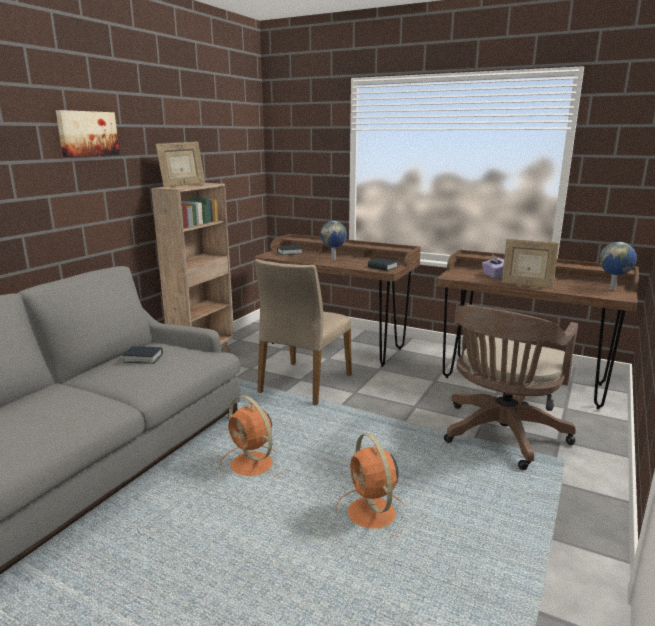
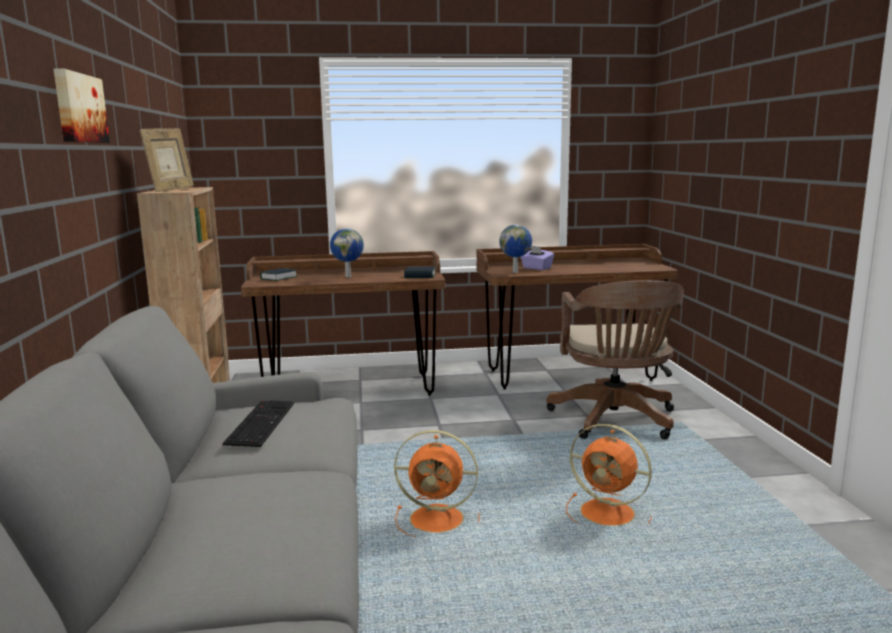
camera: 35 degrees left, 5 degrees down
book [122,346,163,364] -> keyboard [223,400,294,447]
beige chair [255,259,352,406] -> none
picture frame [502,239,559,288] -> none
globe [599,242,637,290] -> globe moved to [499,225,532,273]

